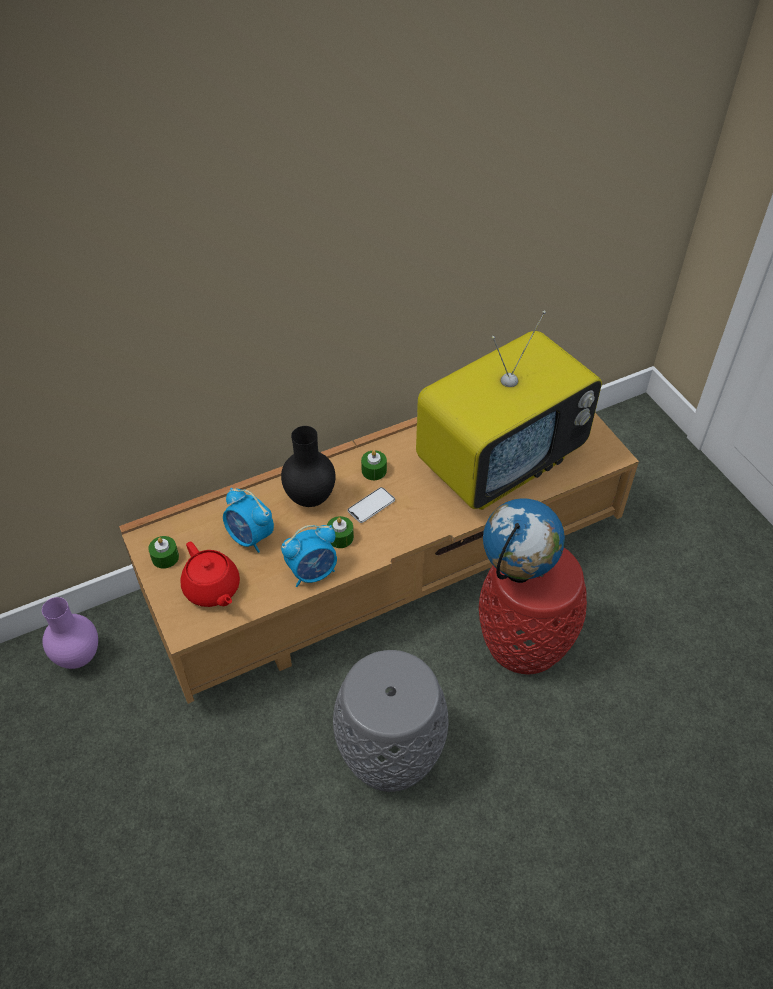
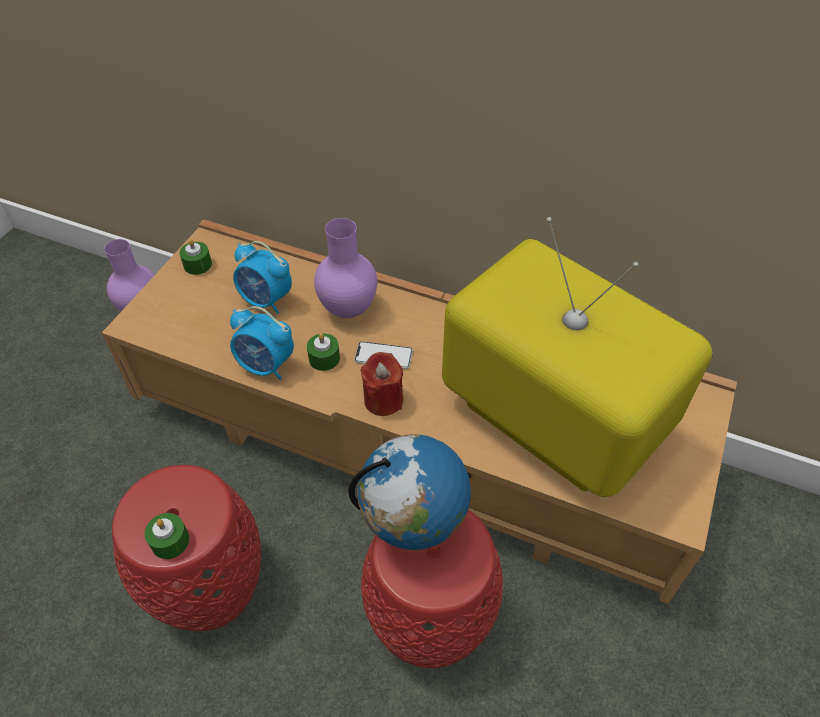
camera: 50 degrees right, 0 degrees up
red teapot [180,542,240,607] -> none
alarm clock [223,488,274,553] -> alarm clock turned 60 degrees counterclockwise [233,241,292,314]
black vase [281,426,335,507] -> purple vase [314,218,377,318]
grey stool [333,650,448,792] -> red stool [112,465,261,631]
green candle [361,450,387,480] -> green candle moved to [144,513,189,559]
television [416,311,602,510] -> television turned 150 degrees counterclockwise [442,217,713,497]
none -> red candle [360,352,403,416]

